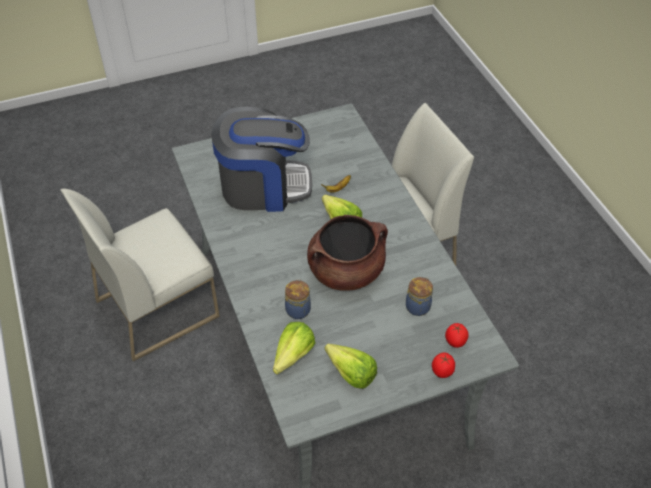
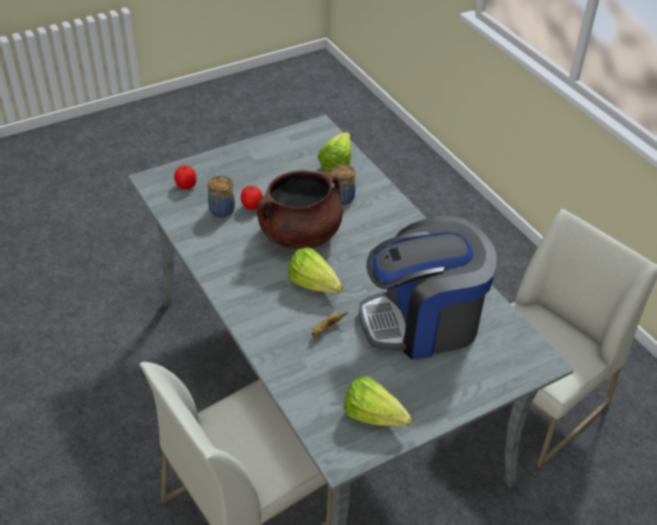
camera: 170 degrees right, 5 degrees down
lettuce [325,344,377,389] -> lettuce moved to [344,376,412,427]
tomato [432,352,455,378] -> tomato moved to [241,186,263,210]

